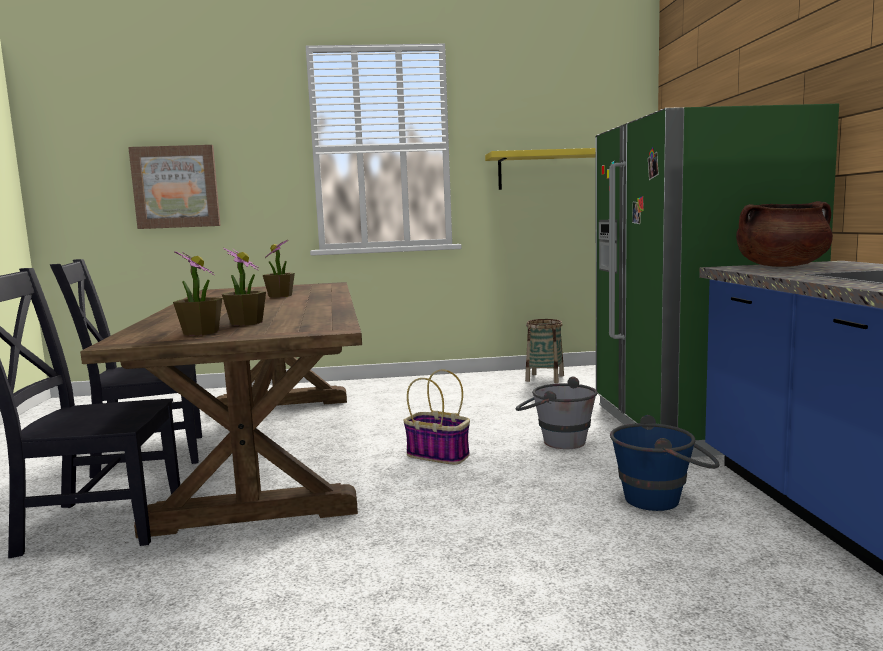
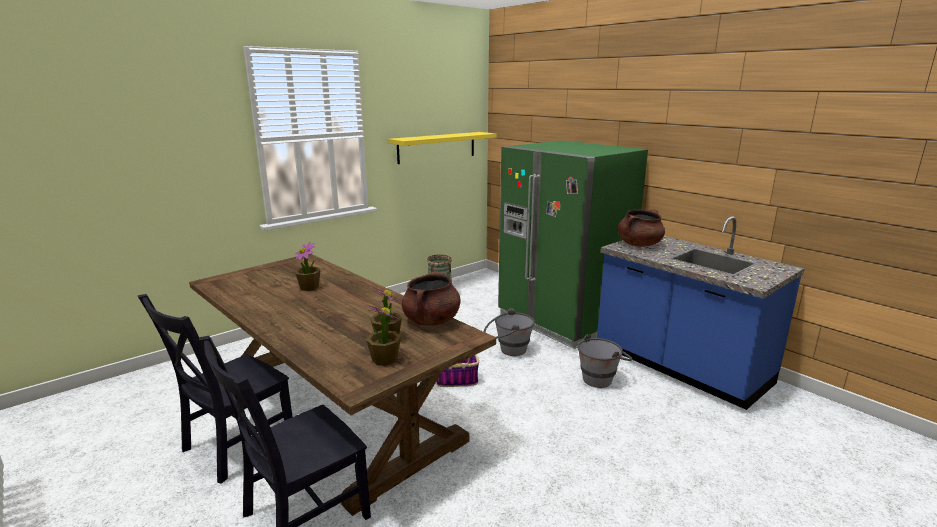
camera: 35 degrees left, 10 degrees up
picture [128,145,221,229] -> none
blue bucket [610,415,720,511] -> grey bucket [577,334,632,388]
none -> brown cooking pot [402,271,461,326]

